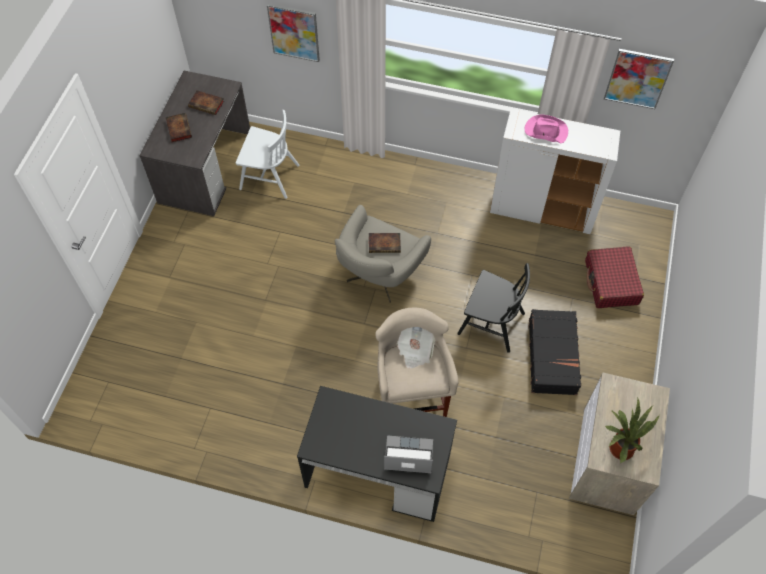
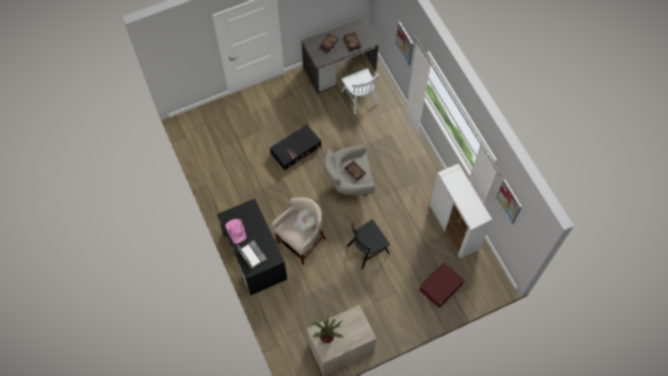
camera: 50 degrees right, 5 degrees up
black chair [457,263,530,353] -> black chair turned 75 degrees clockwise [347,219,390,269]
pink hat [524,114,568,144] -> pink hat moved to [225,219,247,243]
black suitcase [529,309,581,395] -> black suitcase moved to [270,124,322,171]

